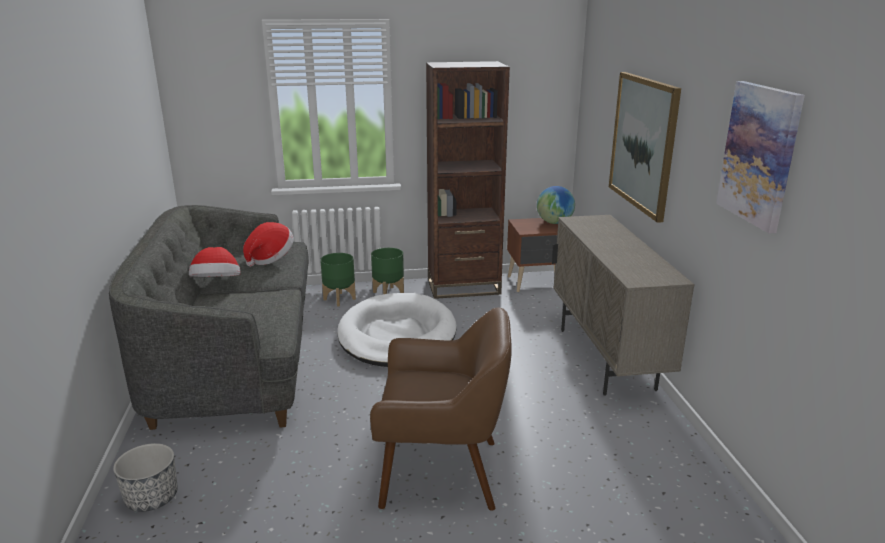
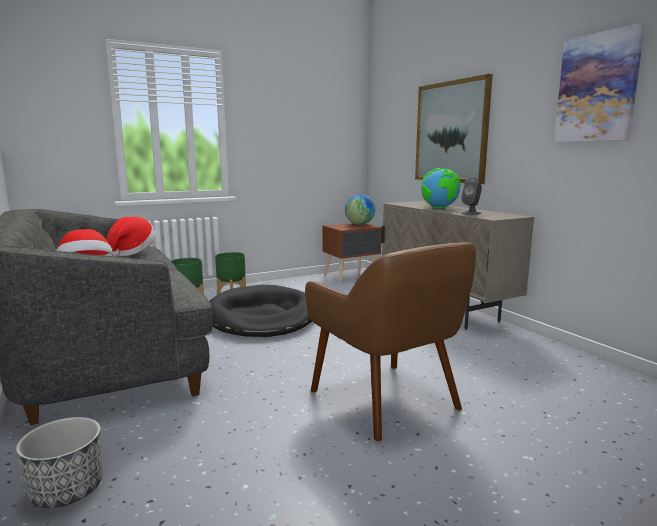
camera: 20 degrees left, 10 degrees down
white dog bed [337,293,456,367] -> black dog bed [209,285,312,337]
brown armchair [370,307,512,511] -> brown armchair turned 75 degrees clockwise [305,242,476,442]
brown bookcase [426,61,510,299] -> none
none -> globe [421,168,461,208]
none -> grey speaker [461,177,482,215]

